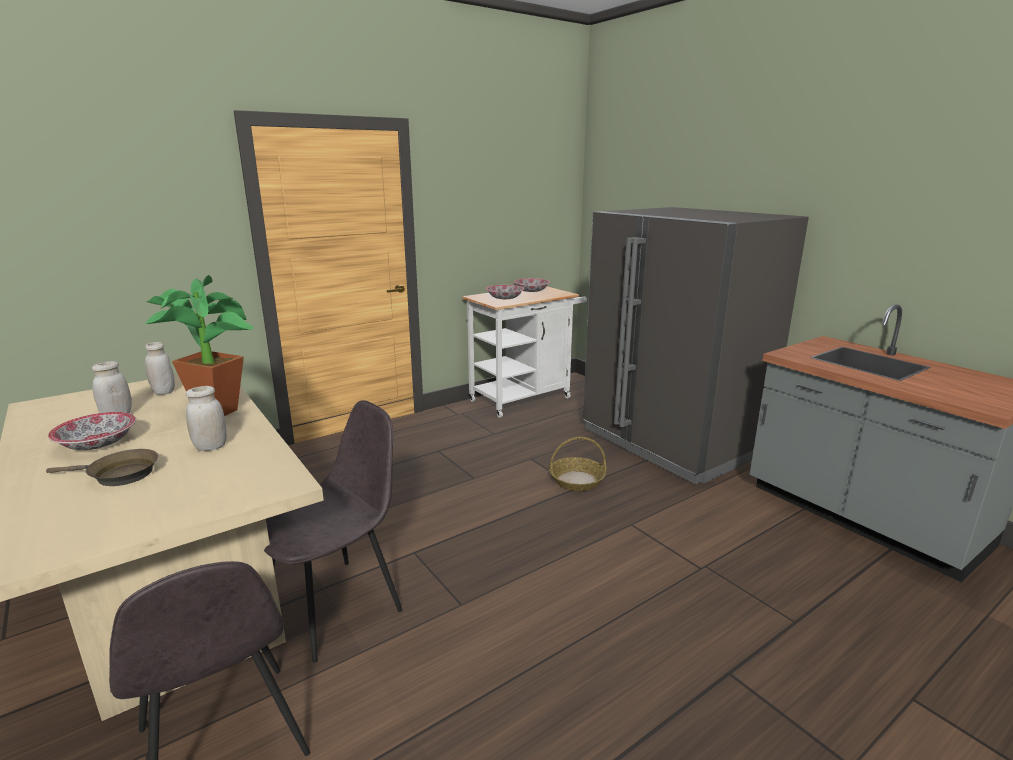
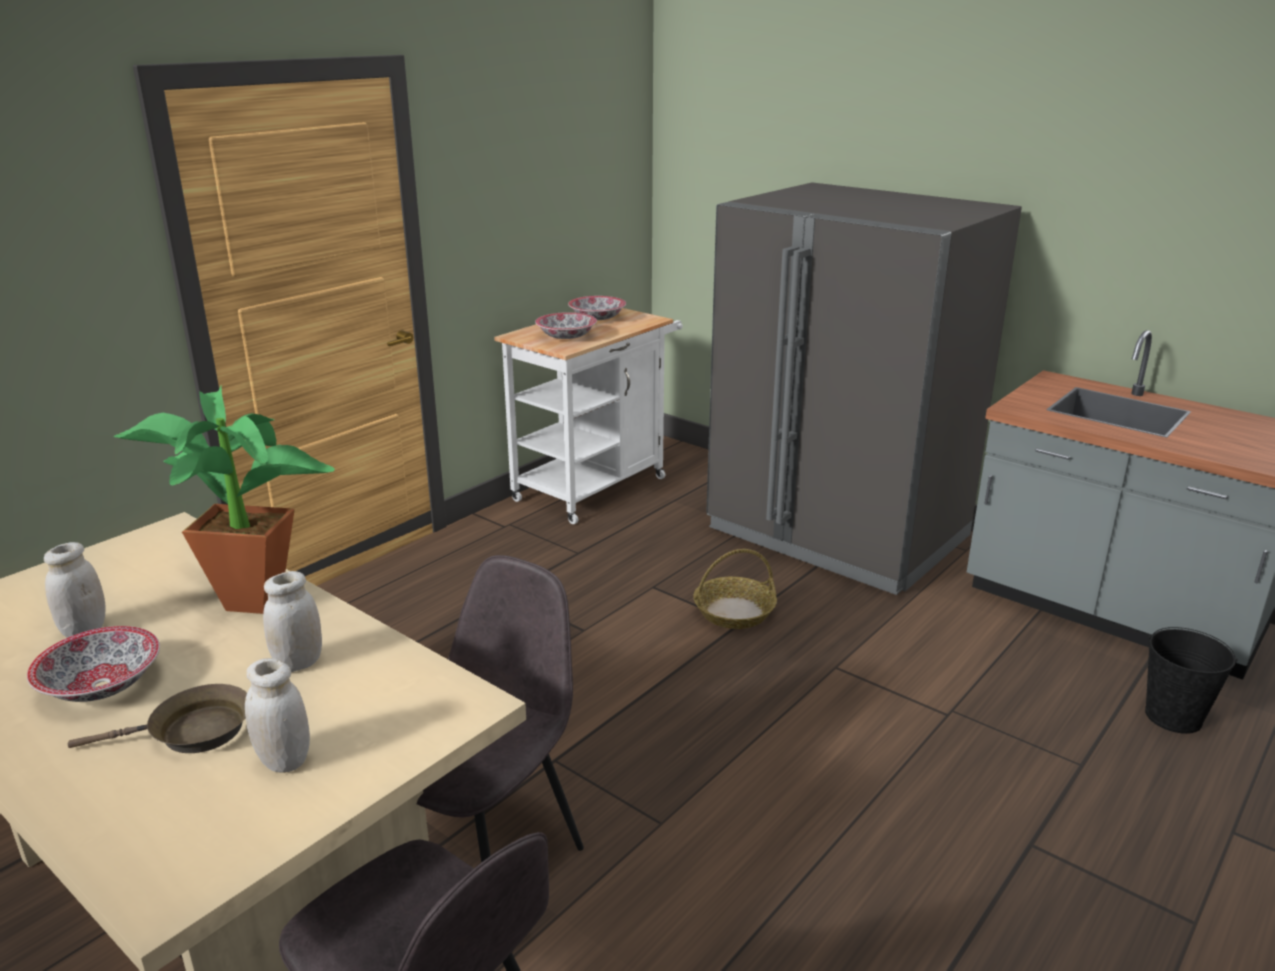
camera: 15 degrees left, 5 degrees up
white jar [145,342,175,395] -> white jar moved to [245,658,310,773]
none -> black bucket [1145,627,1238,734]

